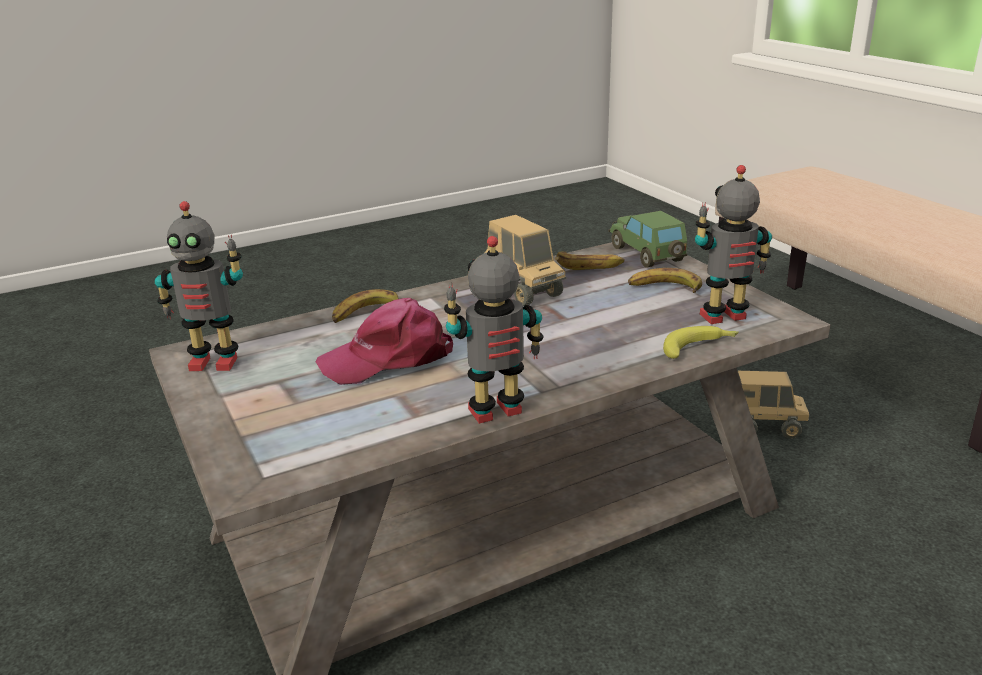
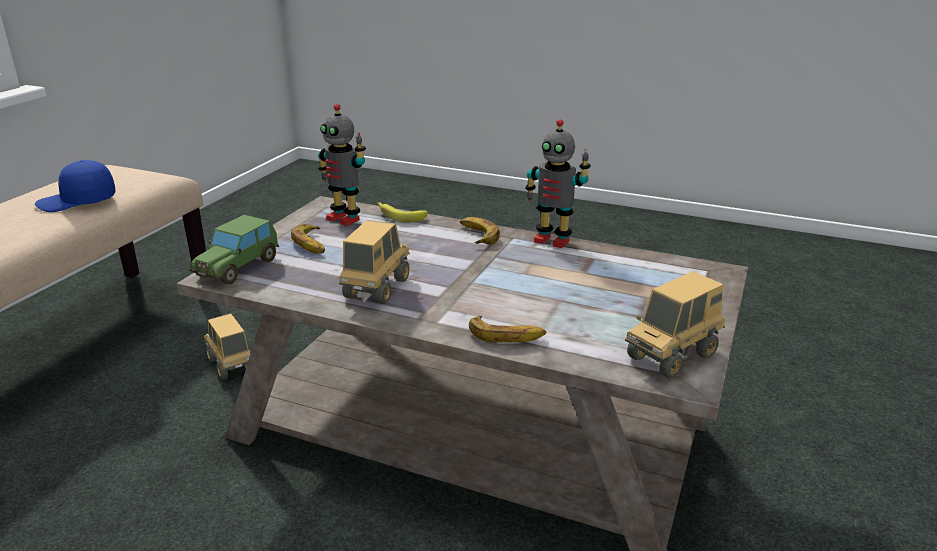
camera: 130 degrees left, 0 degrees up
toy robot [155,201,243,371] -> toy truck [625,271,725,379]
pink cap [315,298,453,385] -> none
banana [556,252,625,270] -> banana moved to [460,217,500,245]
none -> blue cap [35,160,115,212]

